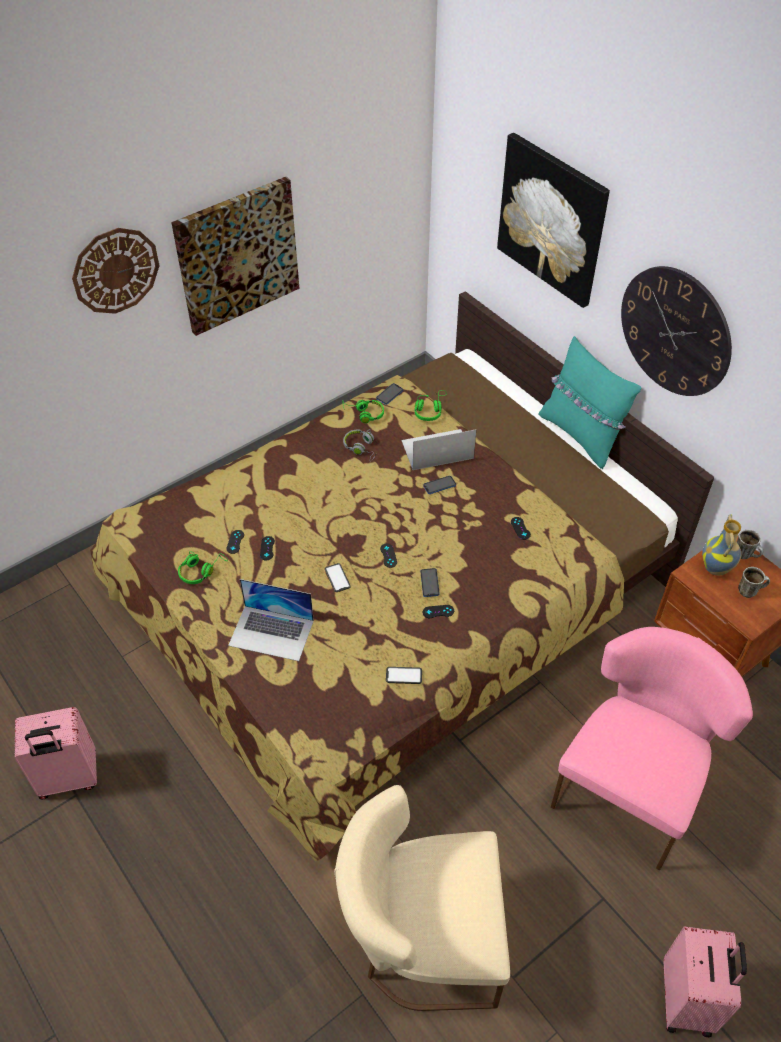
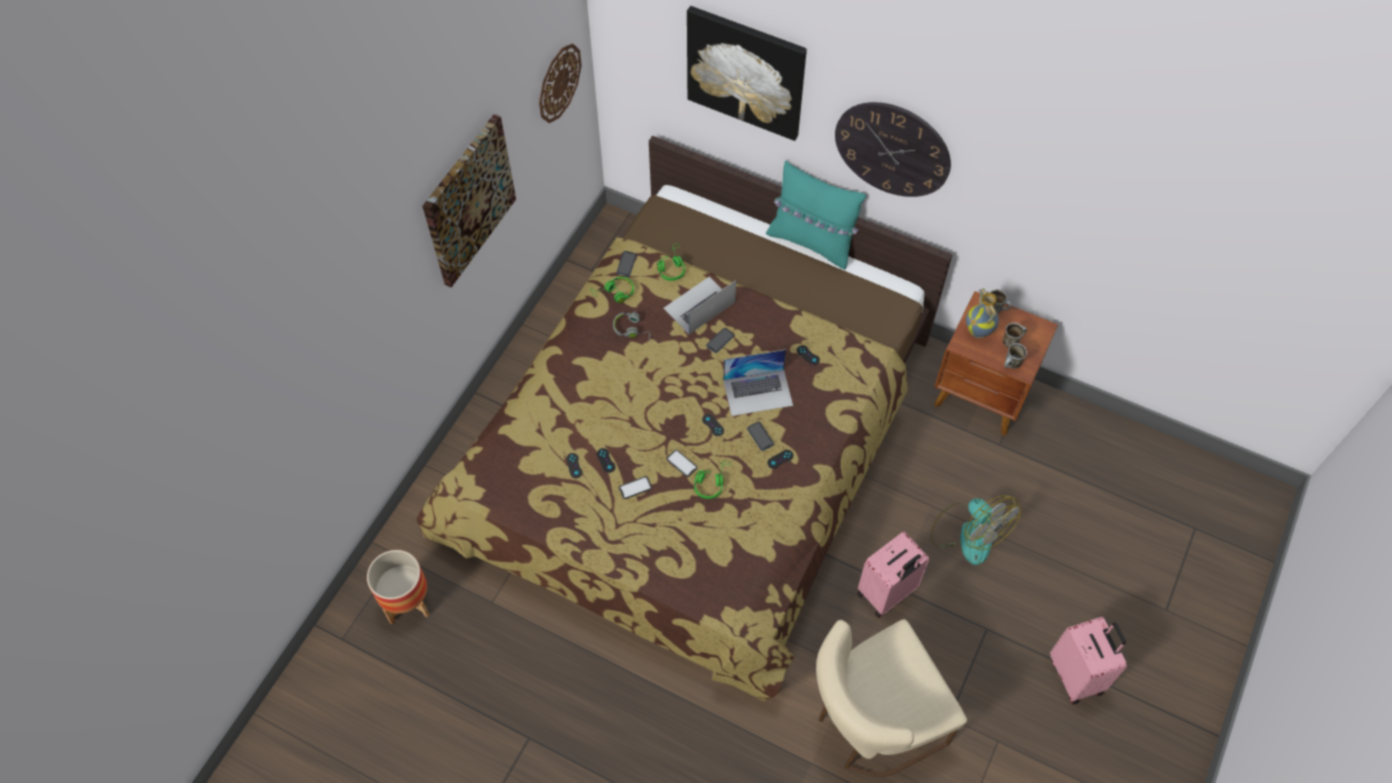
camera: 25 degrees left, 10 degrees up
pink suitcase [15,707,97,799] -> pink suitcase moved to [857,531,930,618]
wall clock [72,228,160,314] -> wall clock moved to [539,44,582,123]
green headphones [178,551,228,584] -> green headphones moved to [694,461,731,499]
laptop [228,579,314,661] -> laptop moved to [723,349,793,416]
phone [386,667,422,684] -> phone moved to [619,476,652,499]
pink chair [551,627,753,870] -> fan [931,495,1021,565]
none -> planter [367,550,429,624]
none -> mug [1004,343,1027,369]

